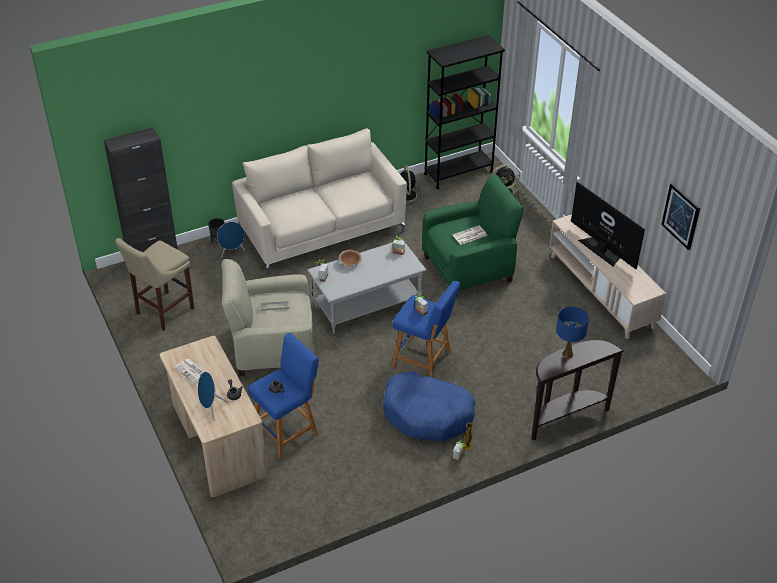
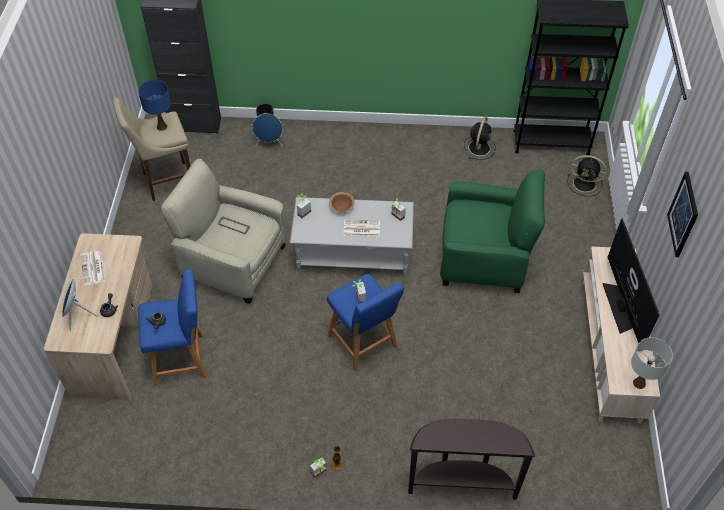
camera: 30 degrees right, 10 degrees up
beige sofa [232,128,407,275] -> none
blue dog bed [383,371,476,441] -> none
newspaper [453,225,487,245] -> newspaper moved to [344,220,380,236]
blue table lamp [556,306,589,358] -> blue table lamp moved to [138,80,171,131]
picture [661,183,700,250] -> picture moved to [667,172,698,257]
none -> white table lamp [631,337,673,389]

